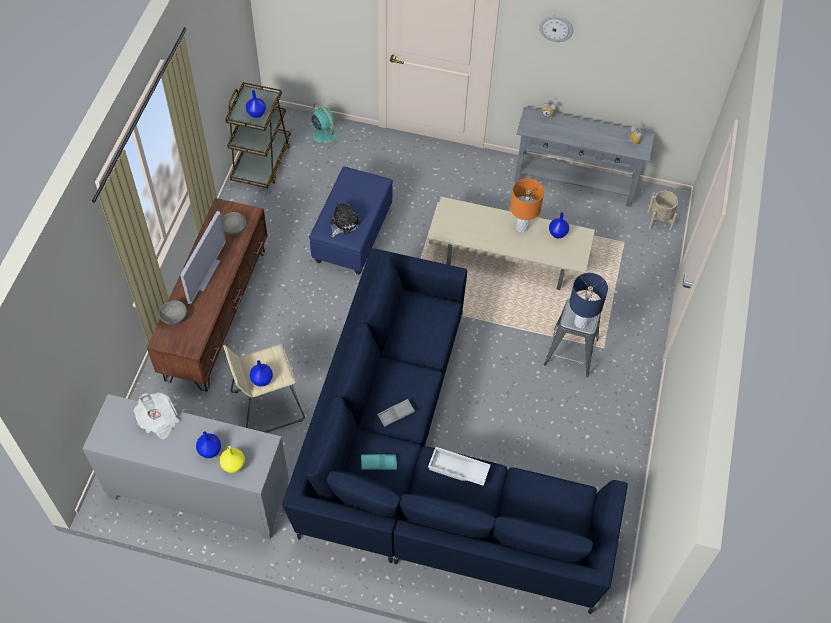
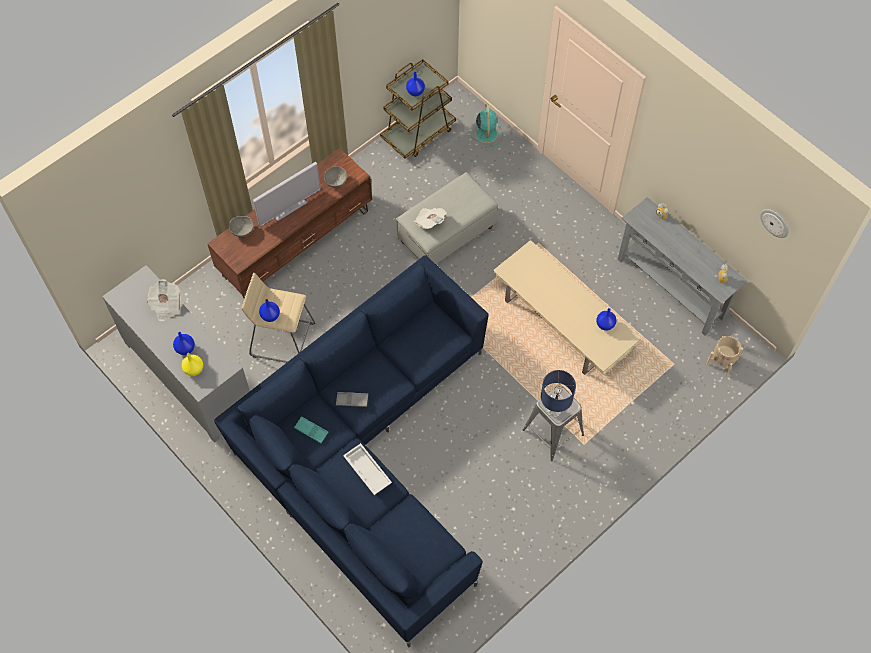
camera: 35 degrees right, 5 degrees up
blue ottoman [309,166,393,275] -> grey ottoman [396,172,498,264]
plush toy [330,203,361,237] -> newspaper [414,208,447,229]
orange table lamp [510,178,544,233] -> none
wall clock [539,16,573,42] -> wall clock moved to [760,209,789,238]

